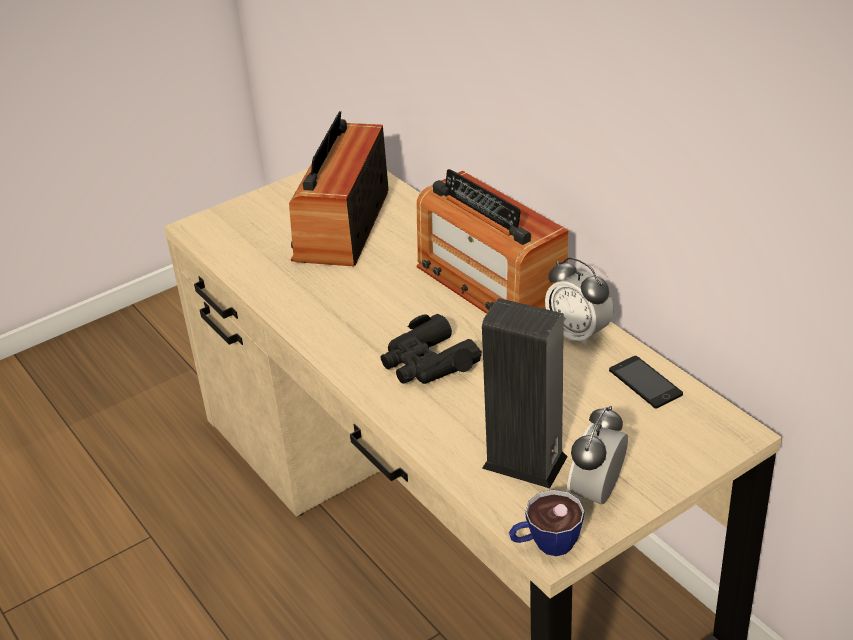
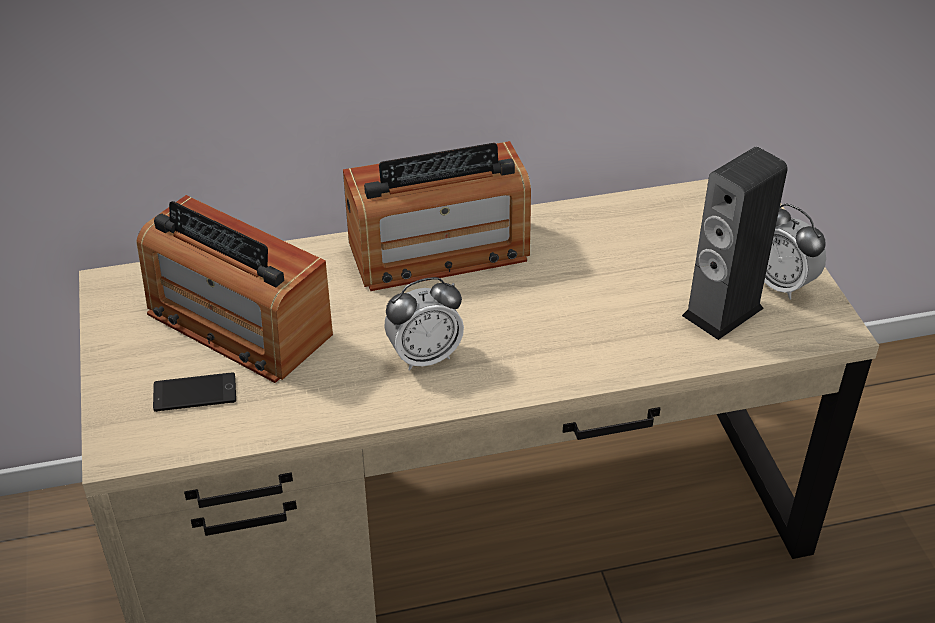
camera: 70 degrees left, 5 degrees up
black binoculars [380,314,482,384] -> none
cup [509,490,584,556] -> none
alarm clock [545,257,613,347] -> alarm clock moved to [384,277,464,371]
phone [609,356,683,409] -> phone moved to [153,372,236,412]

